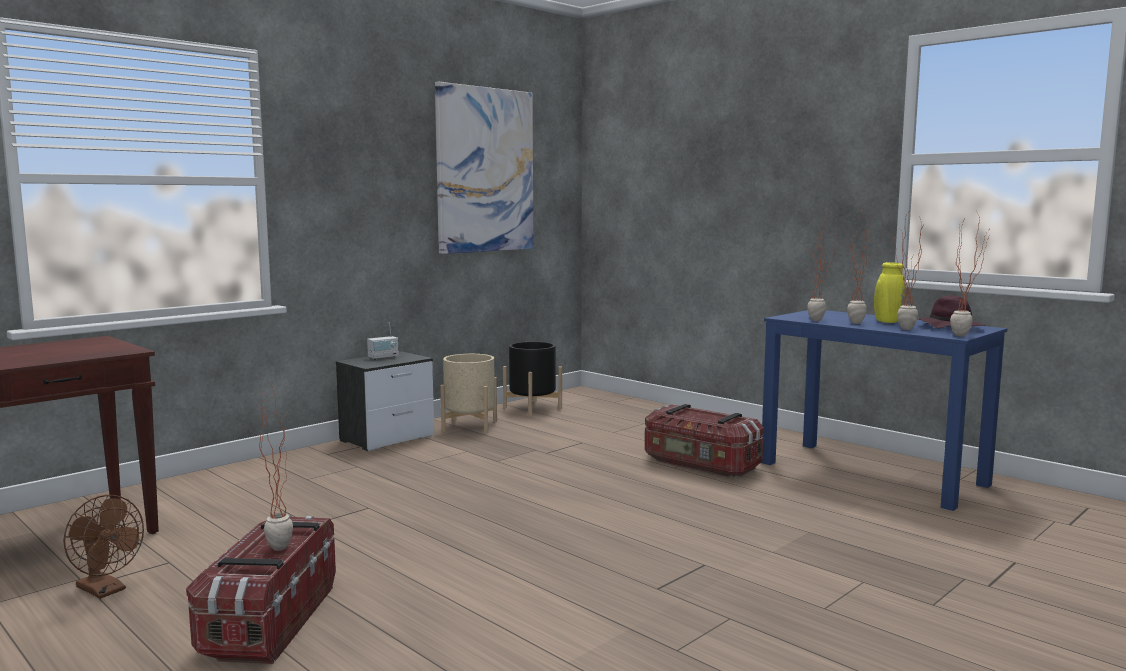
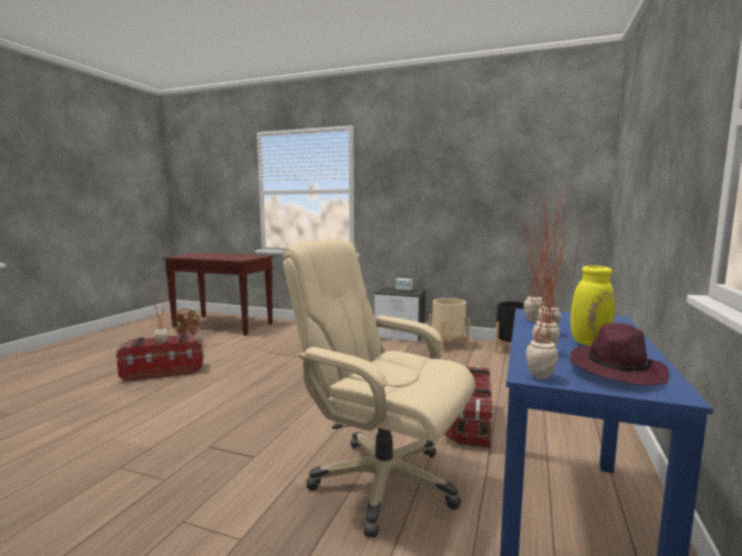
camera: 65 degrees right, 0 degrees up
picture [435,82,533,254] -> none
none -> beige office chair [283,239,475,538]

